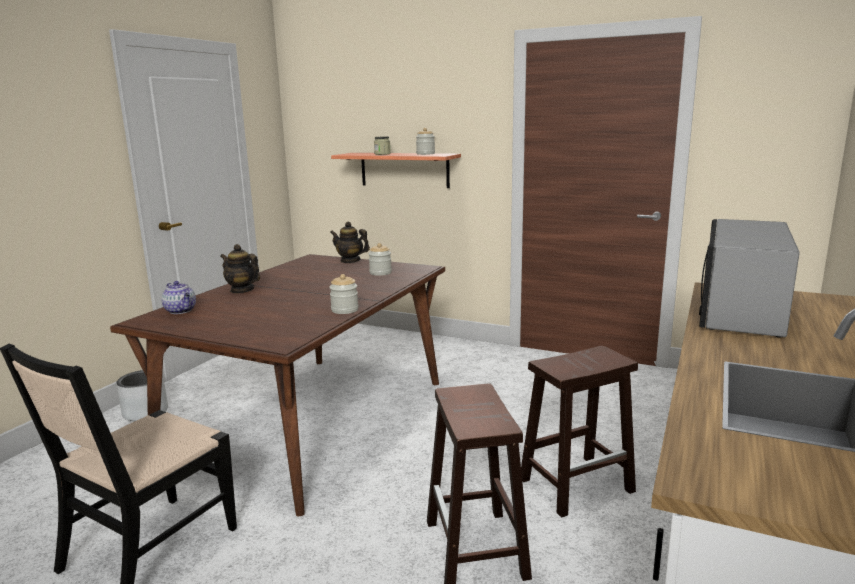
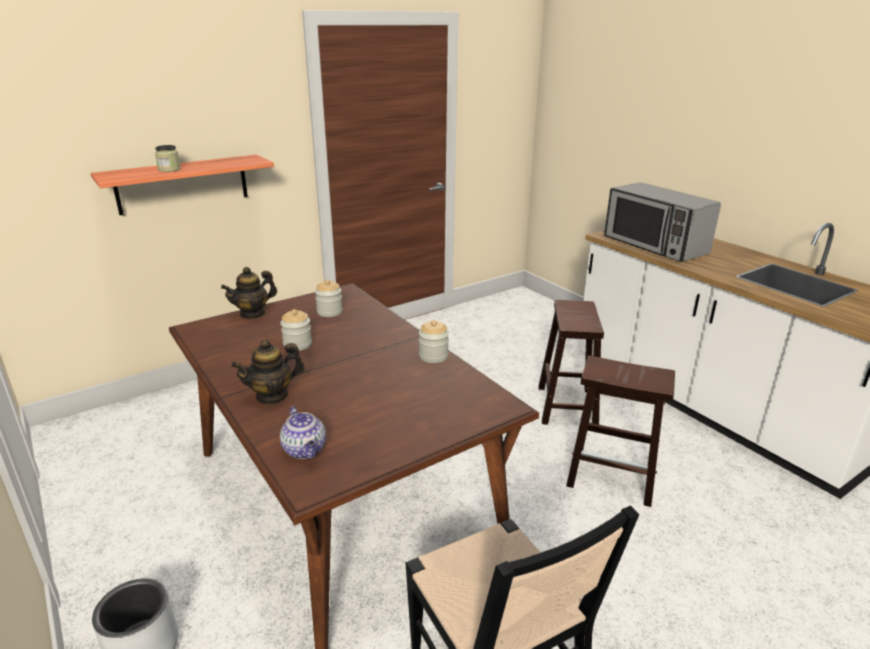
camera: 60 degrees left, 10 degrees up
teapot [161,281,196,314] -> teapot turned 75 degrees clockwise [280,406,326,459]
jar [416,128,435,155] -> jar moved to [280,309,312,351]

